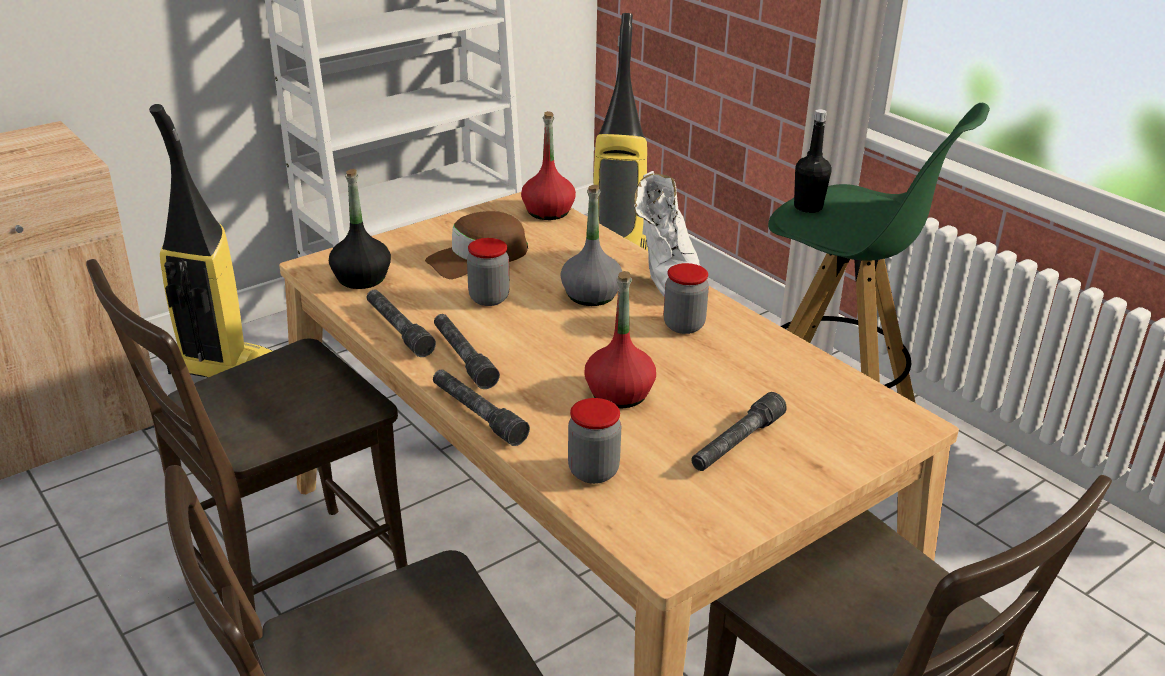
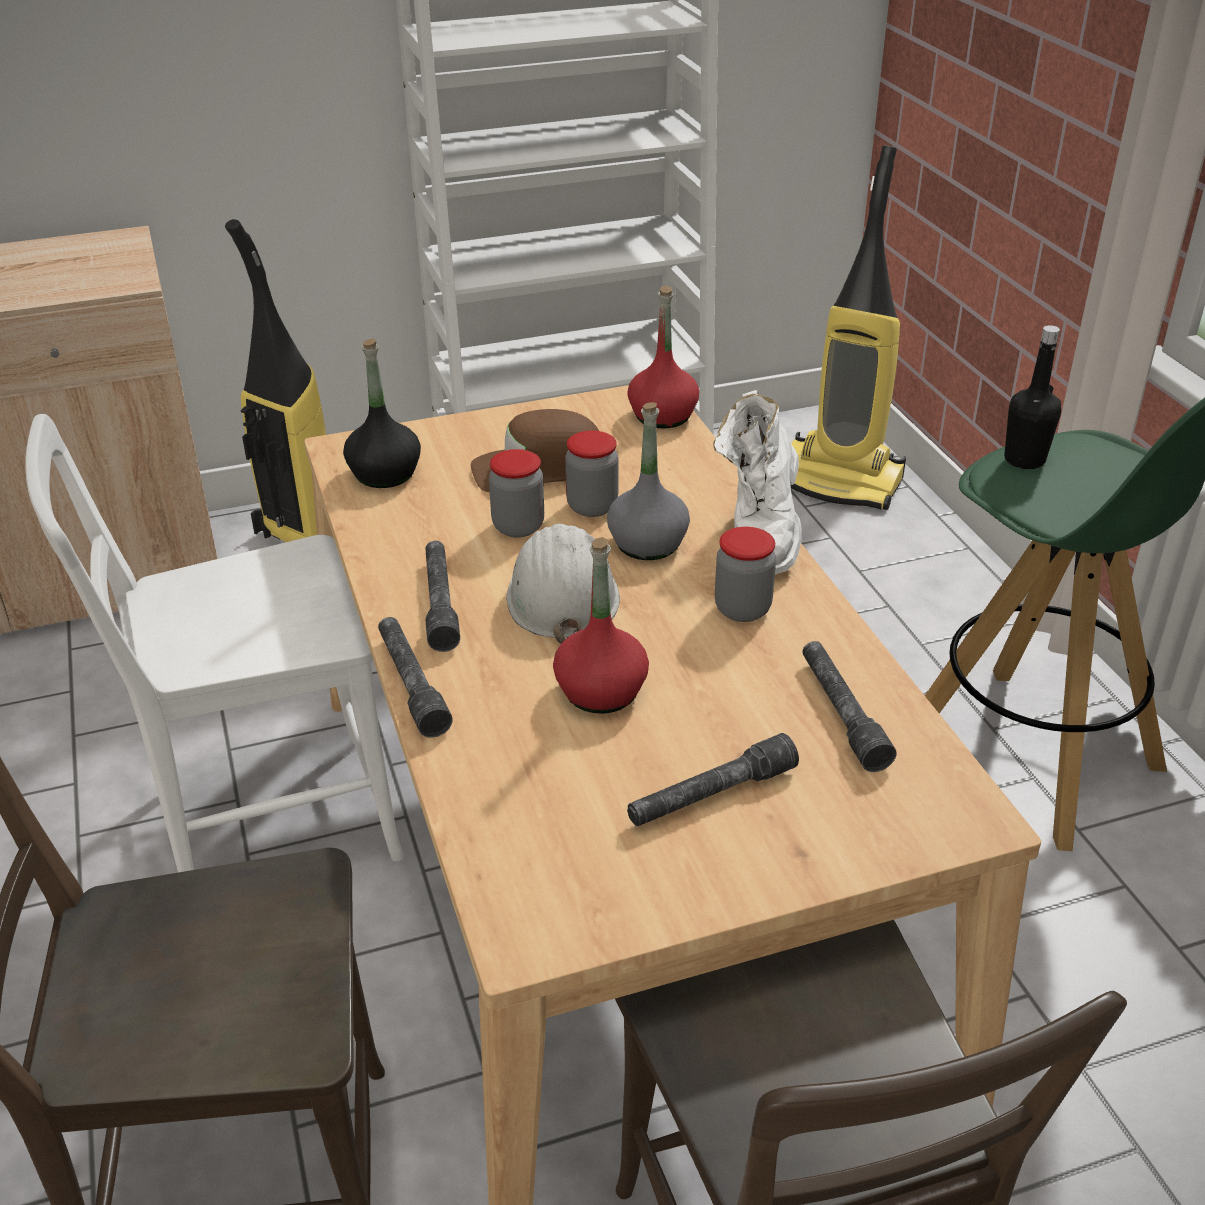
camera: 20 degrees right, 5 degrees up
brown chair [86,259,407,612] -> white chair [25,414,405,872]
grey flashlight [367,289,436,357] -> grey flashlight moved to [802,641,897,772]
jar [568,398,621,484] -> jar moved to [565,430,618,517]
none -> white hard hat [507,524,620,644]

